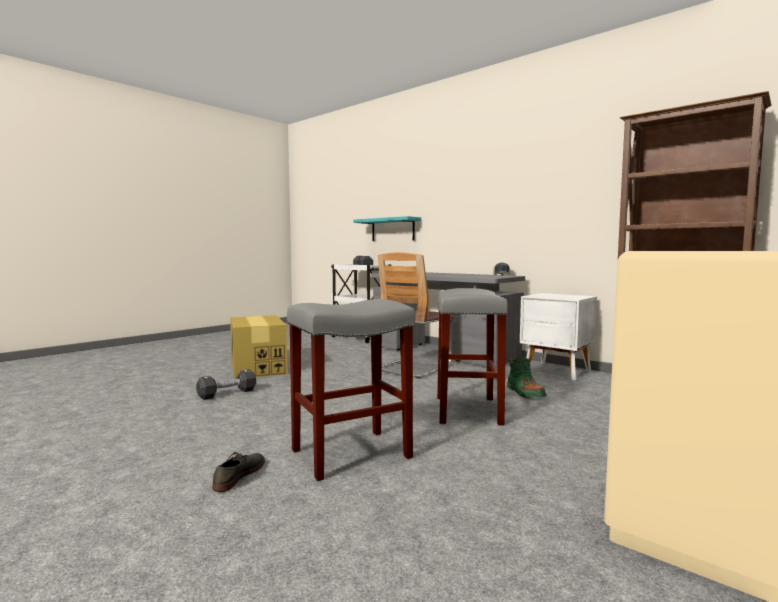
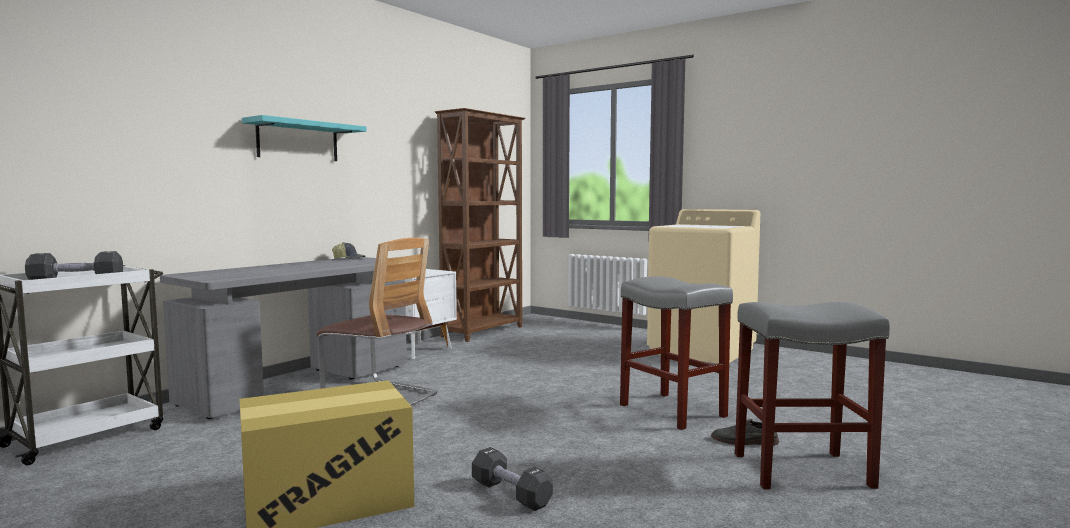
camera: 95 degrees left, 0 degrees up
turquoise shelf [353,216,421,241] -> turquoise shelf moved to [242,115,367,161]
grey stool [437,288,508,425] -> grey stool moved to [735,302,890,489]
green boot [507,356,546,399] -> none

